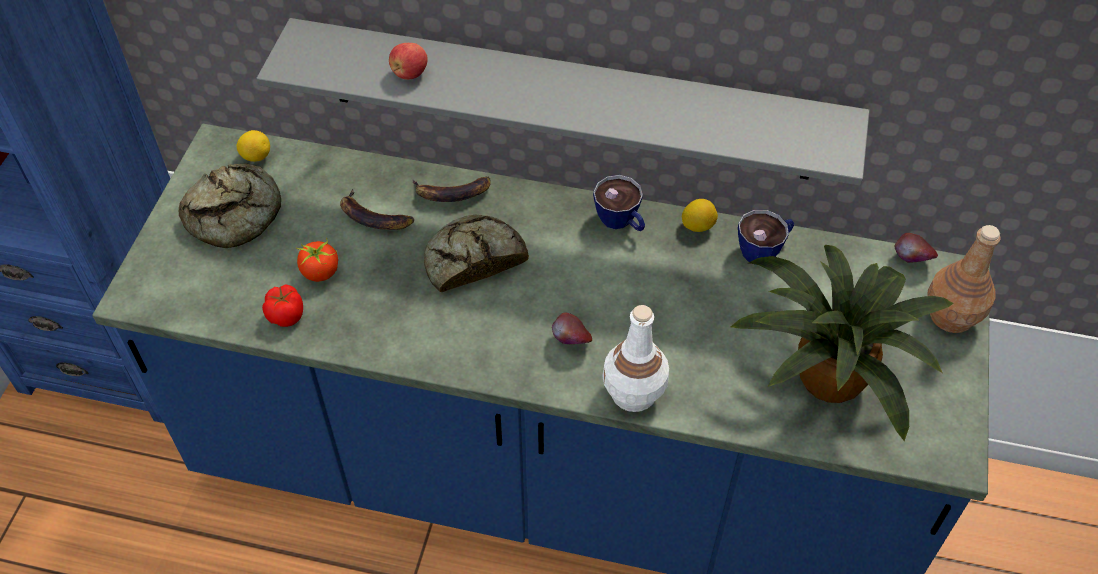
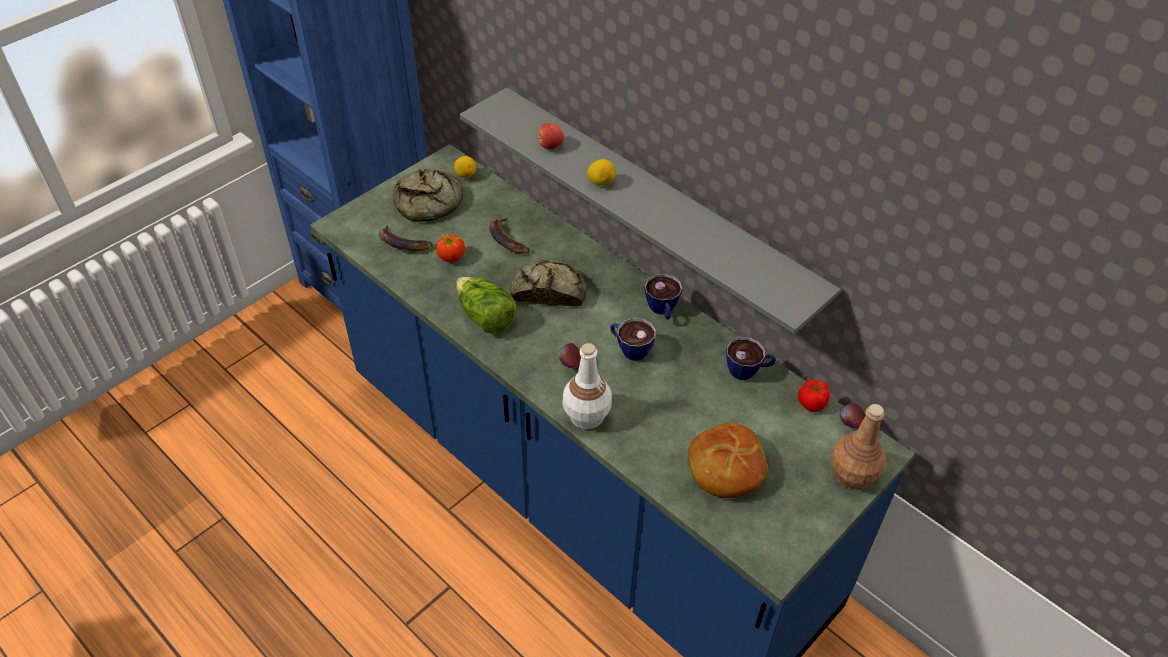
camera: 30 degrees right, 5 degrees down
tomato [262,285,303,327] -> tomato moved to [798,379,830,412]
banana [412,176,491,202] -> banana moved to [379,225,432,251]
lemon [682,199,718,232] -> lemon moved to [587,159,616,186]
potted plant [731,245,953,441] -> bread [688,422,768,498]
none -> lettuce [456,277,517,334]
none -> cup [610,318,656,361]

